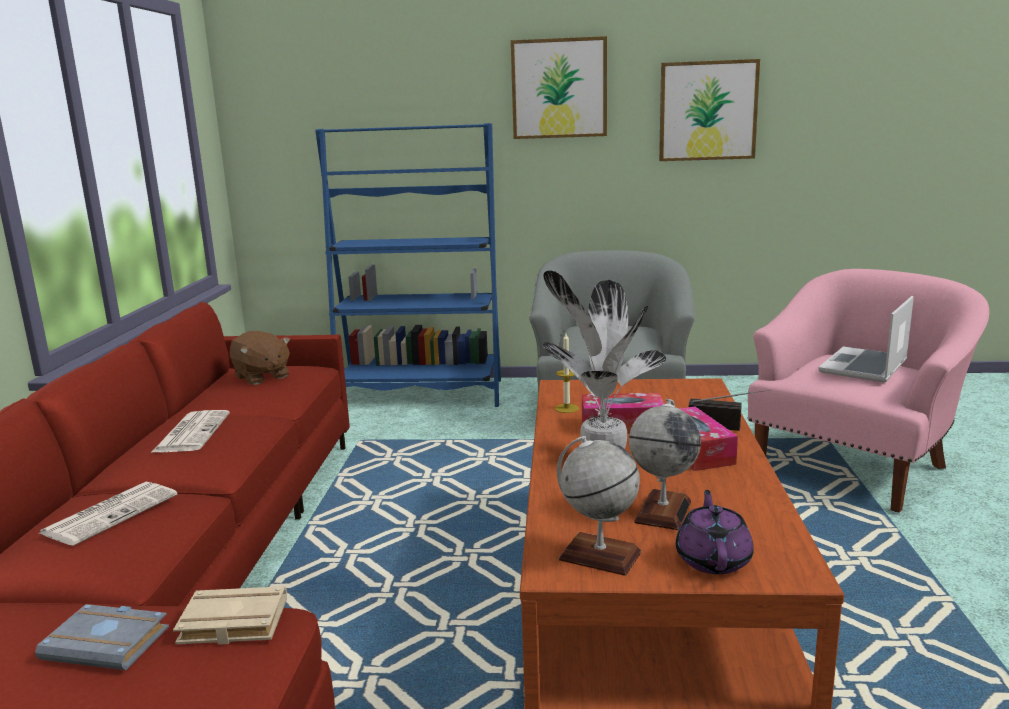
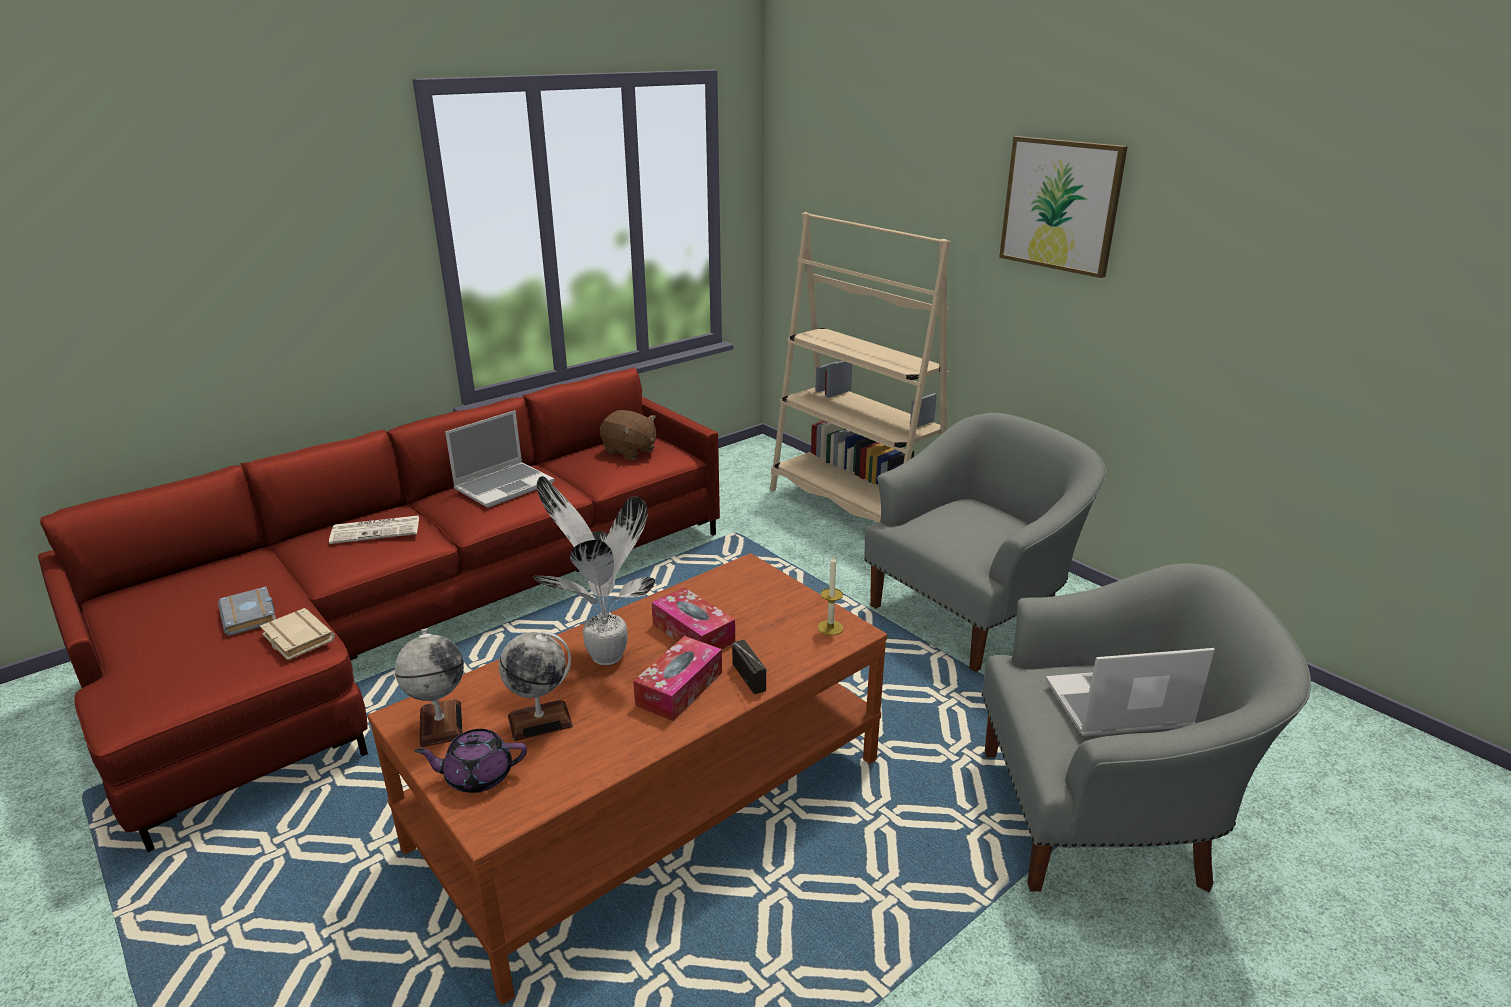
camera: 45 degrees right, 10 degrees up
newspaper [152,410,230,452] -> laptop [445,410,554,508]
brown plush toy [230,331,290,385] -> brown plush toy turned 60 degrees counterclockwise [600,410,656,460]
blue bookcase [315,123,501,407] -> beige bookcase [770,212,951,522]
candle [555,333,579,413] -> candle moved to [818,556,844,636]
picture [659,59,760,161] -> none
purple teapot [676,490,754,574] -> purple teapot turned 150 degrees counterclockwise [415,729,527,793]
pink armchair [748,269,989,513] -> grey armchair [982,563,1311,893]

